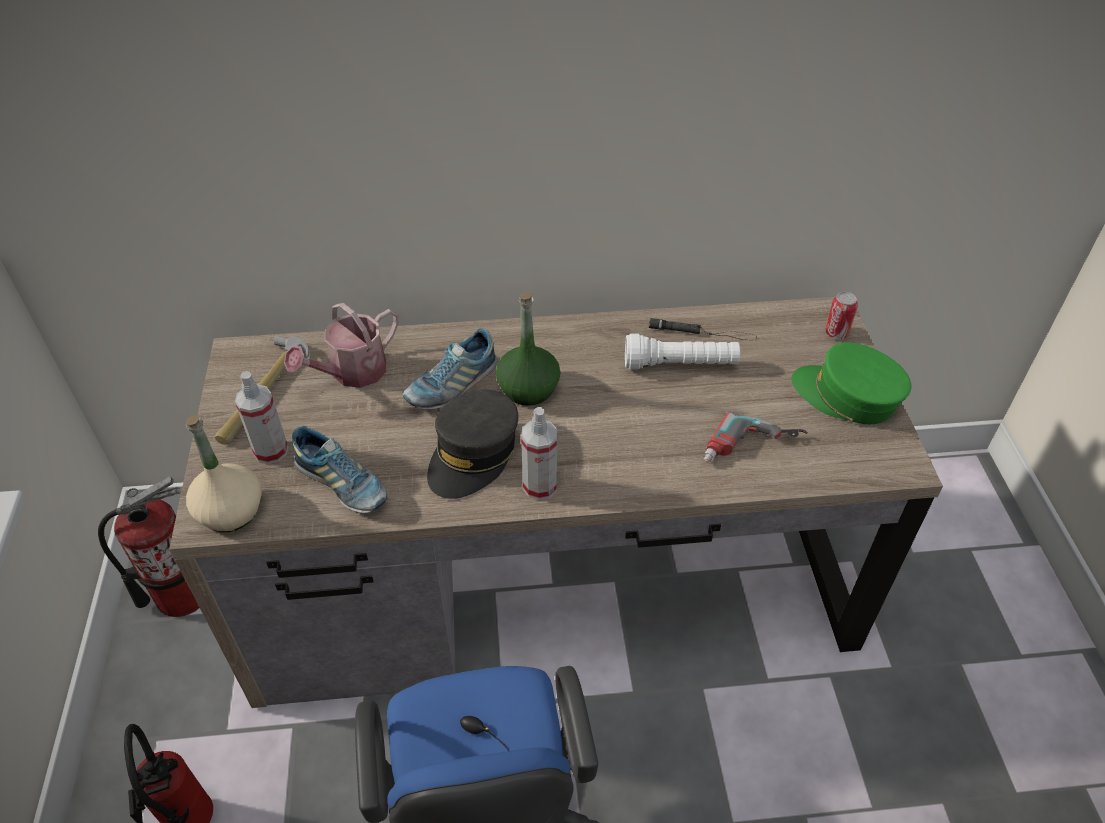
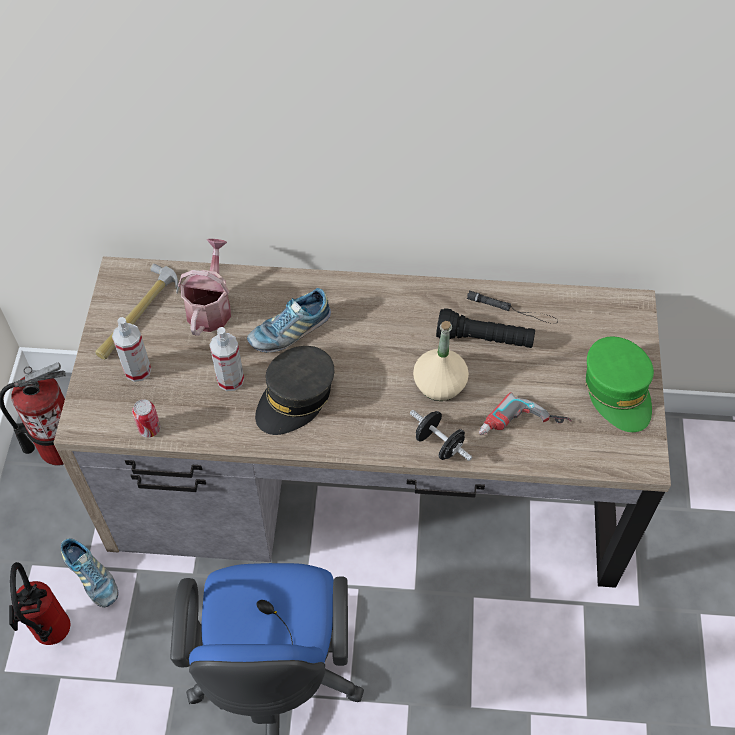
camera: 10 degrees right, 10 degrees up
beige bottle [186,415,262,532] -> beige bottle moved to [413,321,469,401]
watering can [284,303,399,388] -> watering can turned 135 degrees clockwise [178,239,231,336]
shoe [292,426,387,513] -> shoe moved to [61,538,119,608]
green bottle [496,293,561,406] -> none
spray bottle [521,407,558,500] -> spray bottle moved to [209,327,244,391]
white flashlight [625,333,740,370] -> black flashlight [436,308,535,348]
green cap [791,342,911,424] -> green cap turned 150 degrees counterclockwise [585,337,654,432]
can [825,292,858,339] -> can moved to [132,399,161,438]
none -> black dumbbell [410,410,472,461]

